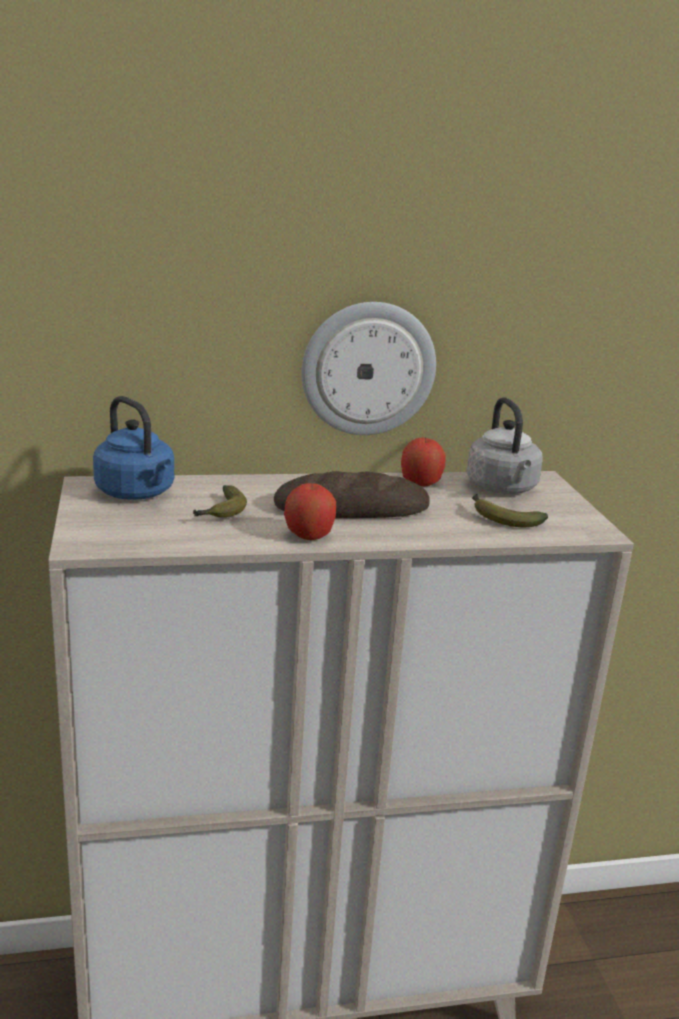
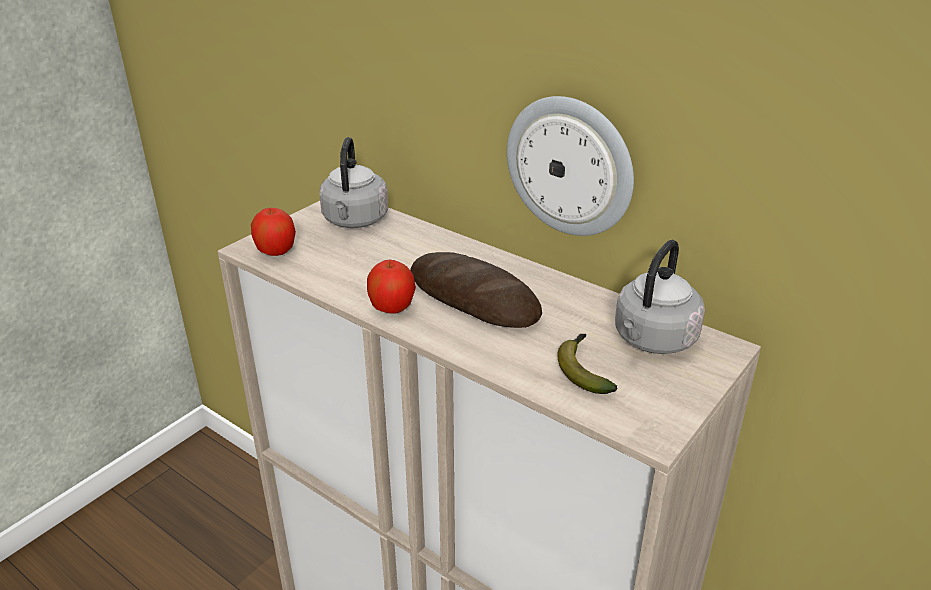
camera: 50 degrees right, 10 degrees up
blue kettle [93,396,174,500] -> grey kettle [319,137,388,228]
banana [193,485,247,517] -> none
apple [401,437,446,486] -> apple moved to [251,208,296,256]

